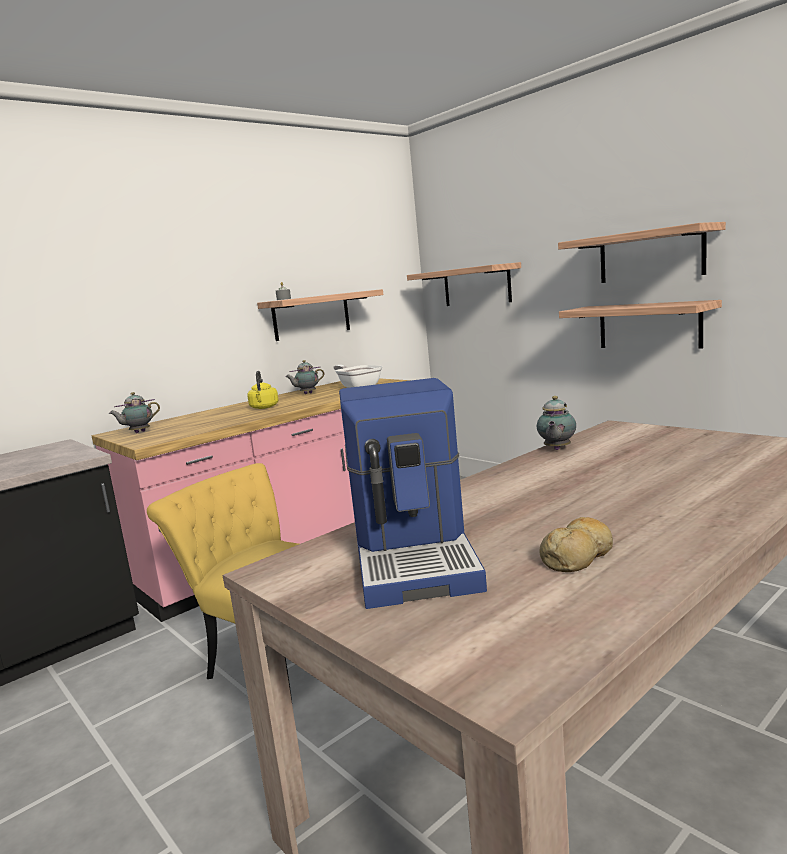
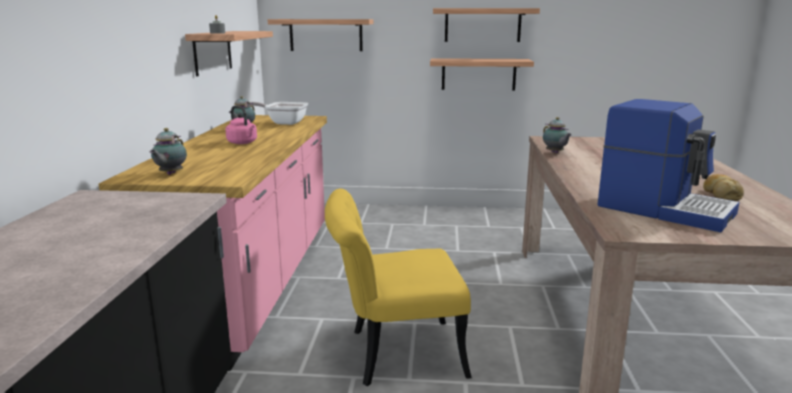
camera: 45 degrees left, 5 degrees up
yellow kettle [247,371,279,409] -> pink kettle [225,106,257,144]

